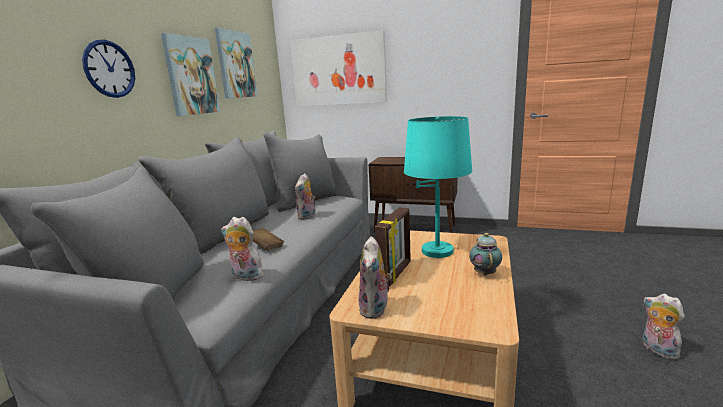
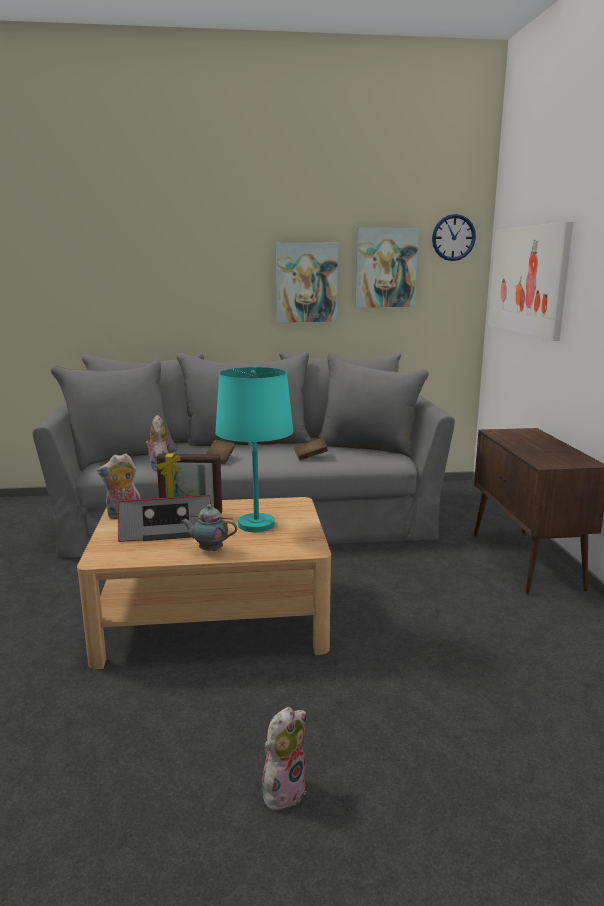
camera: 65 degrees right, 0 degrees up
wall clock [82,39,135,98] -> wall clock moved to [432,214,476,261]
plush toy [295,173,316,220] -> brown book [294,438,328,461]
teapot [469,233,502,276] -> teapot turned 150 degrees counterclockwise [181,504,237,551]
none -> radio [118,495,211,542]

